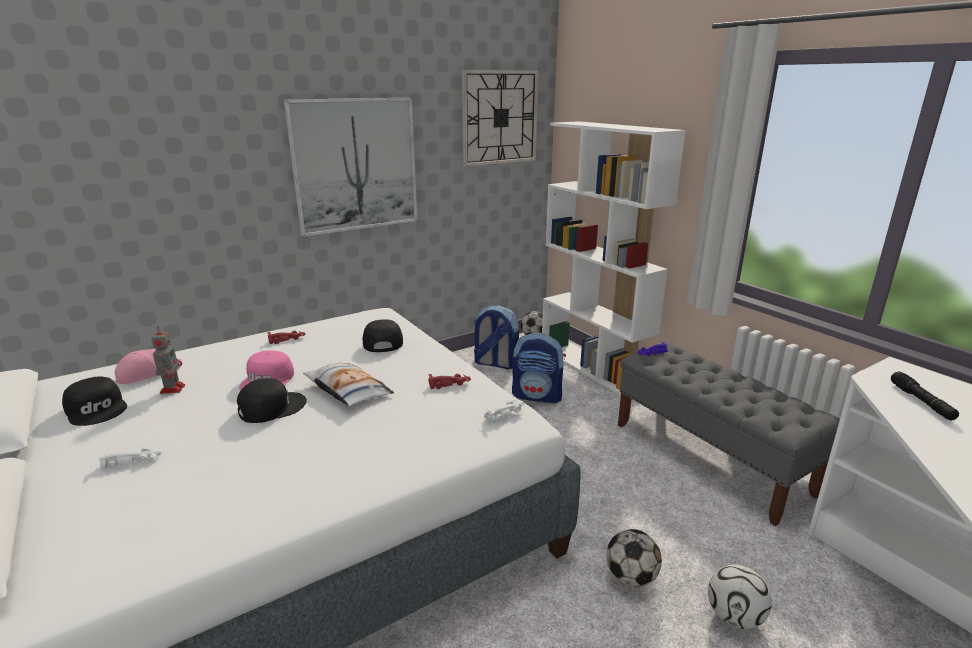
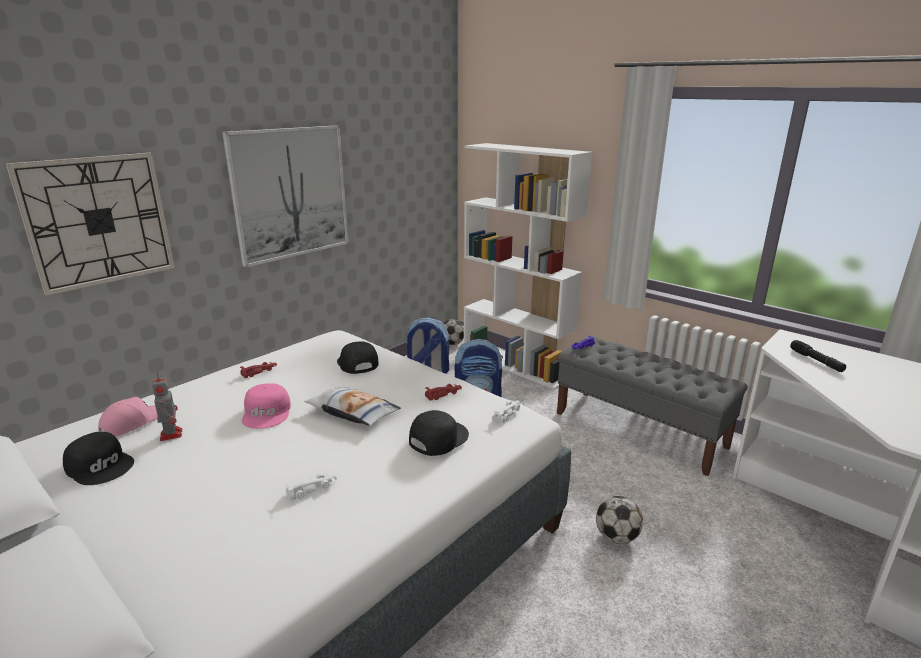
camera: 15 degrees left, 0 degrees up
white toy car [98,447,161,470] -> white toy car moved to [285,473,337,501]
black cap [237,378,307,423] -> black cap moved to [409,410,469,456]
wall clock [462,70,539,167] -> wall clock moved to [6,153,175,296]
football [708,565,772,629] -> none

